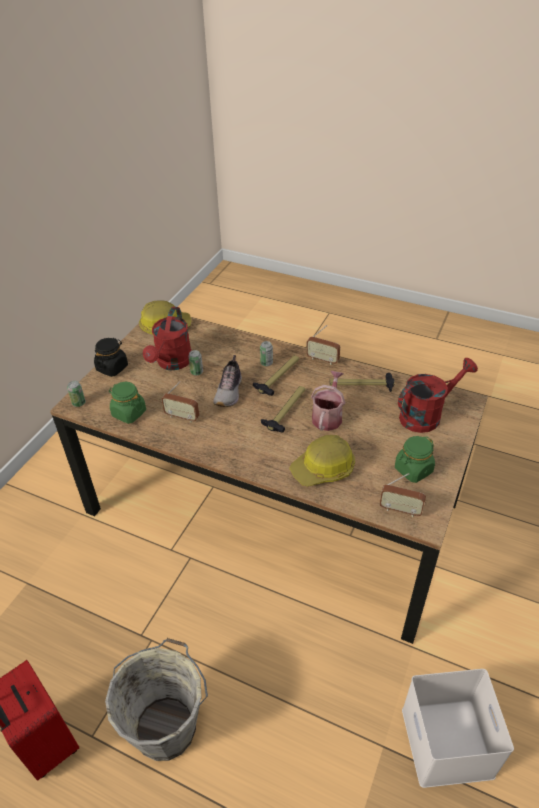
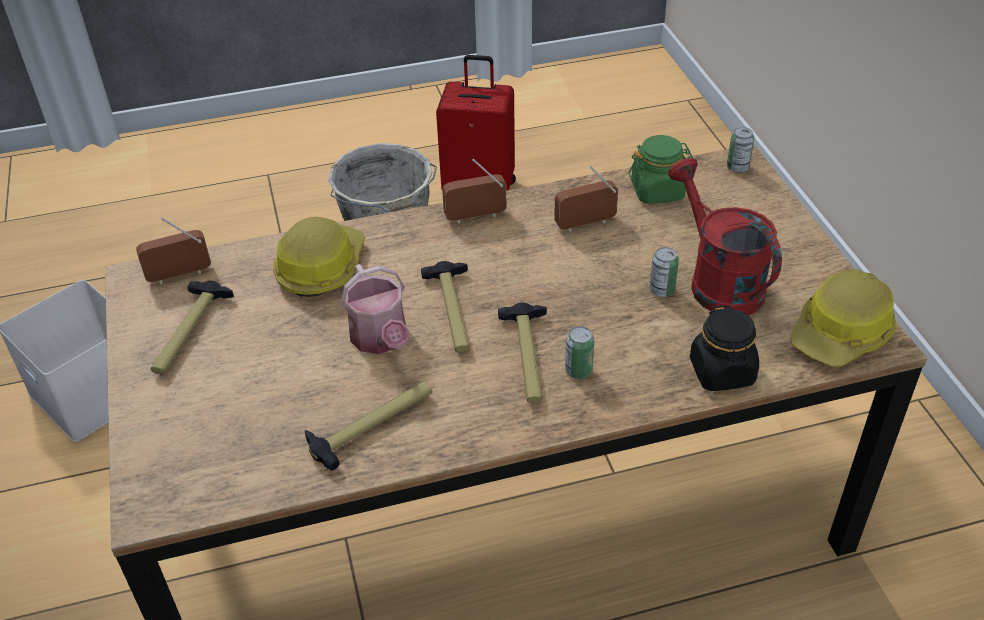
camera: 140 degrees right, 0 degrees up
black jar [94,338,128,377] -> black jar moved to [690,305,759,391]
shoe [213,355,242,407] -> none
radio [306,325,340,365] -> radio moved to [442,159,507,224]
green jar [395,436,435,483] -> hammer [151,281,234,375]
red watering can [398,358,478,433] -> none

